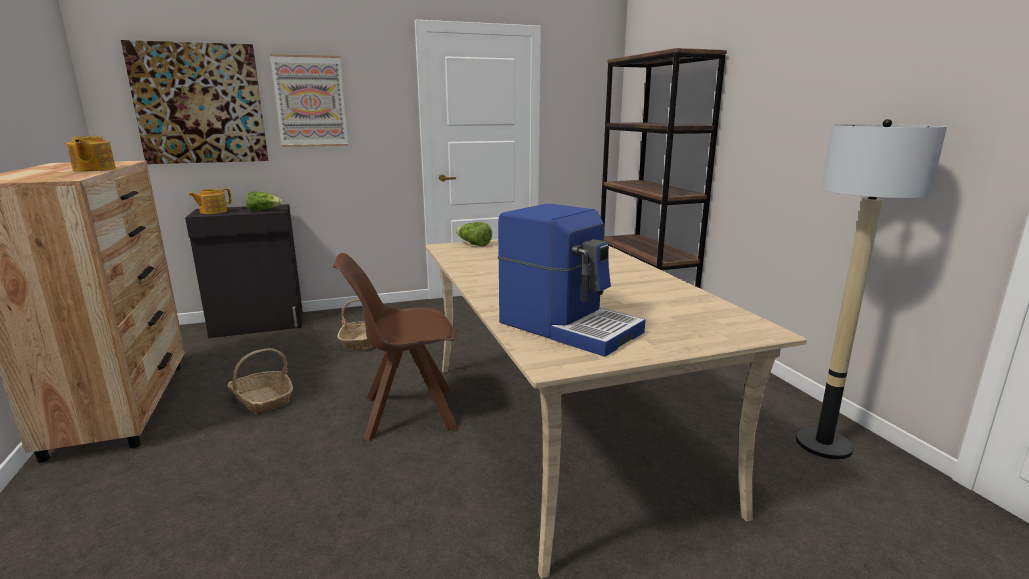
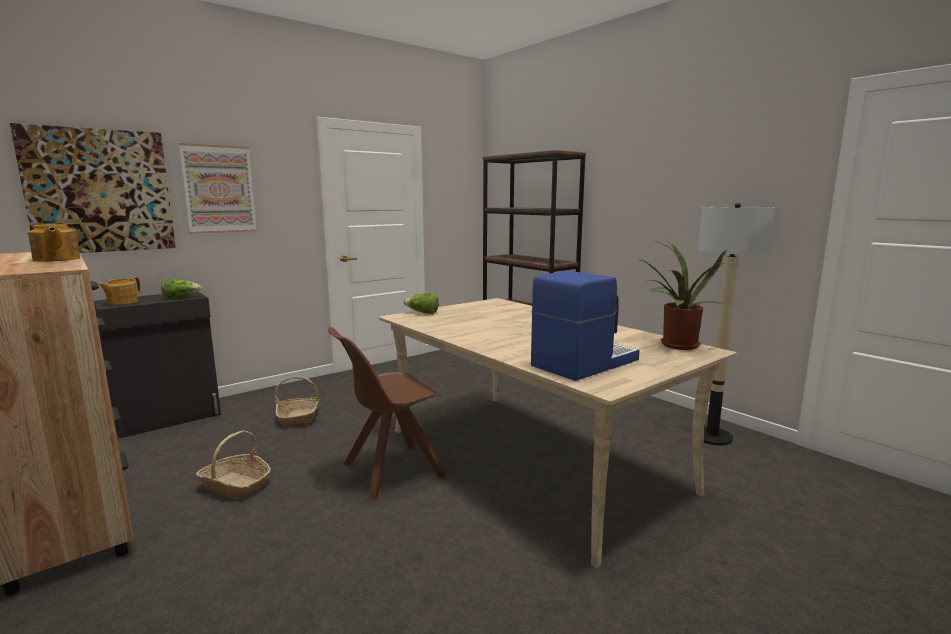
camera: 20 degrees left, 5 degrees down
coffee machine [498,204,645,357] -> coffee machine turned 60 degrees counterclockwise [531,271,640,381]
none -> potted plant [638,240,736,350]

